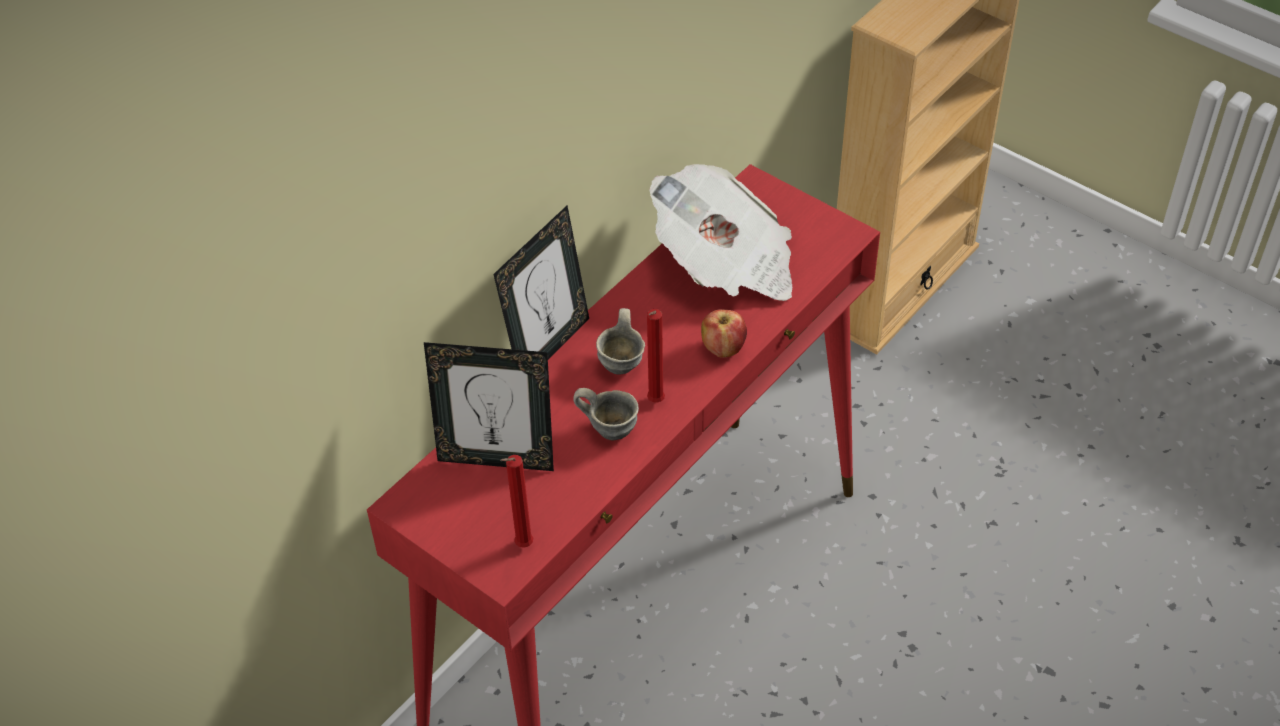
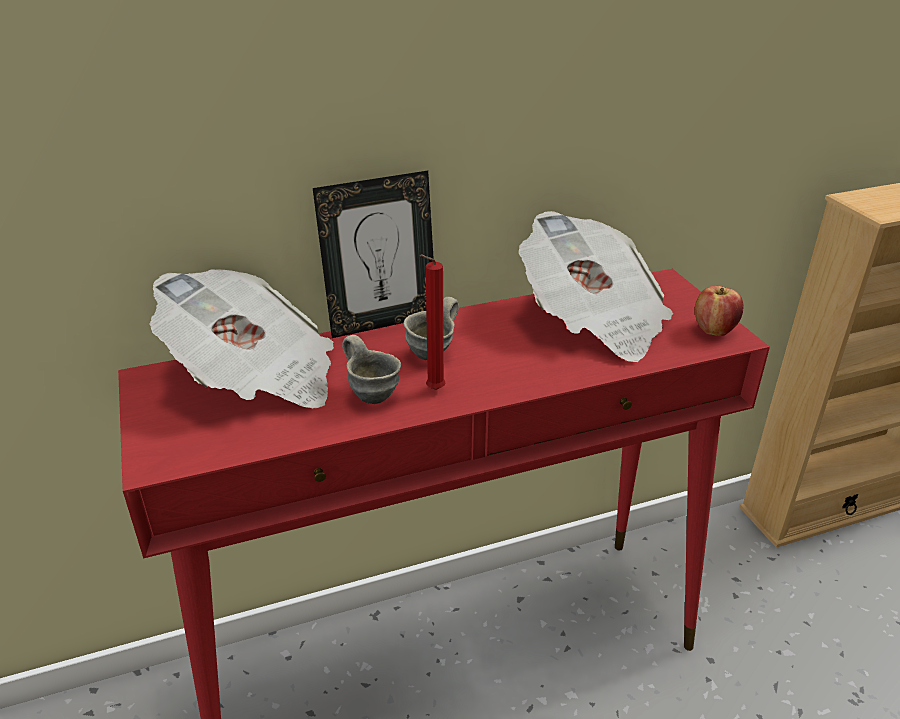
camera: 30 degrees right, 15 degrees down
picture frame [424,342,554,471] -> newspaper [149,269,334,408]
red candle [500,455,533,548] -> none
apple [701,309,747,357] -> apple moved to [694,286,743,336]

